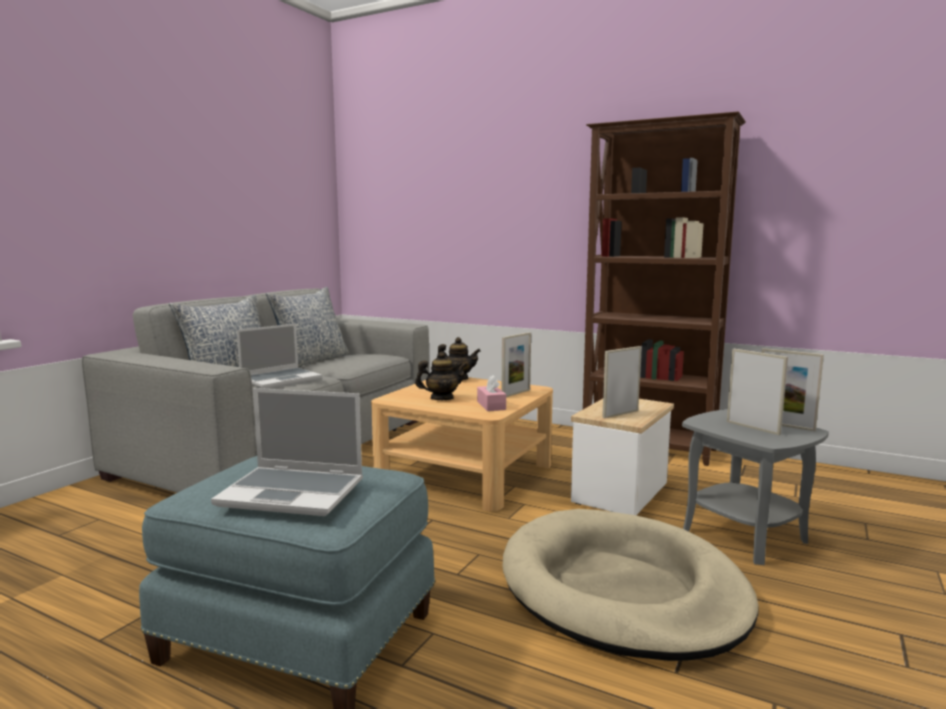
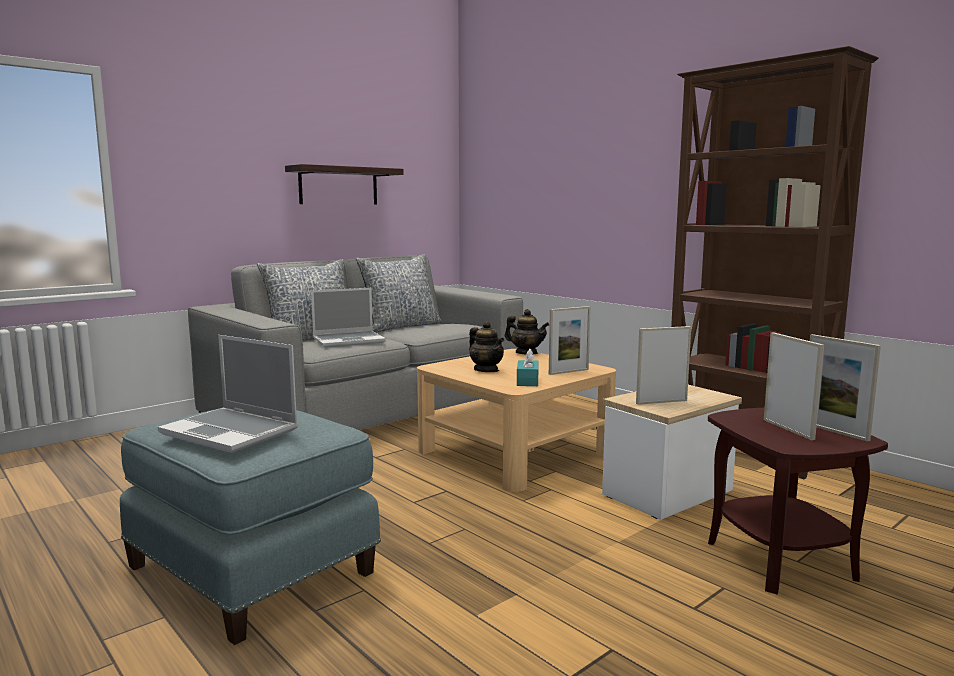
camera: 20 degrees right, 0 degrees up
teapot [415,352,467,400] -> teapot turned 45 degrees clockwise [469,321,504,372]
pink tissue box [477,375,506,411] -> turquoise tissue box [517,349,539,386]
beige dog bed [502,509,759,661] -> none
grey side table [682,409,829,565] -> brown side table [708,408,888,594]
none -> shelf [285,164,404,205]

